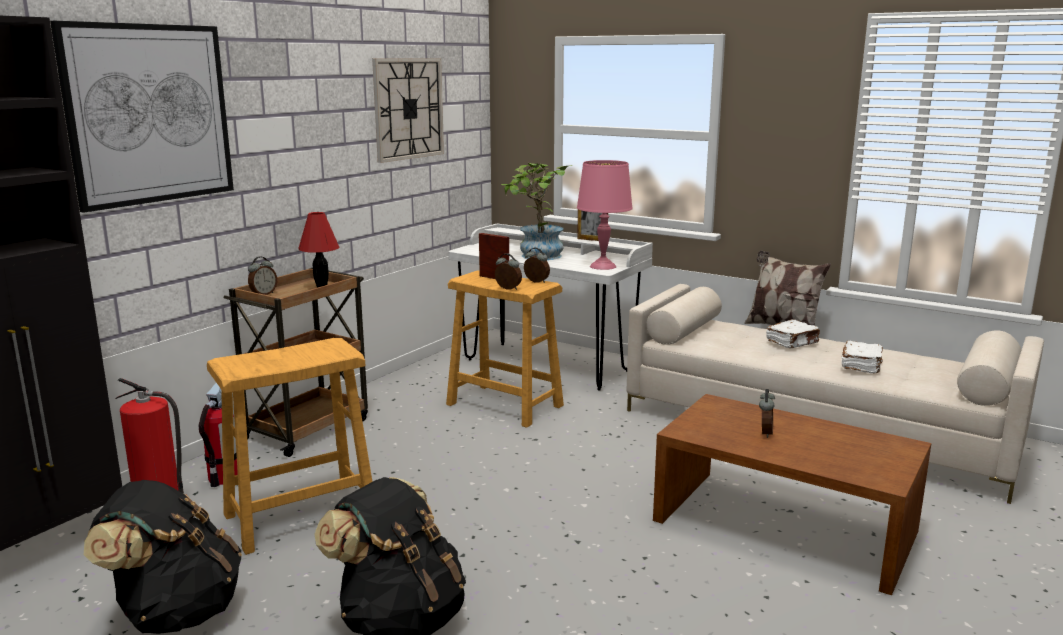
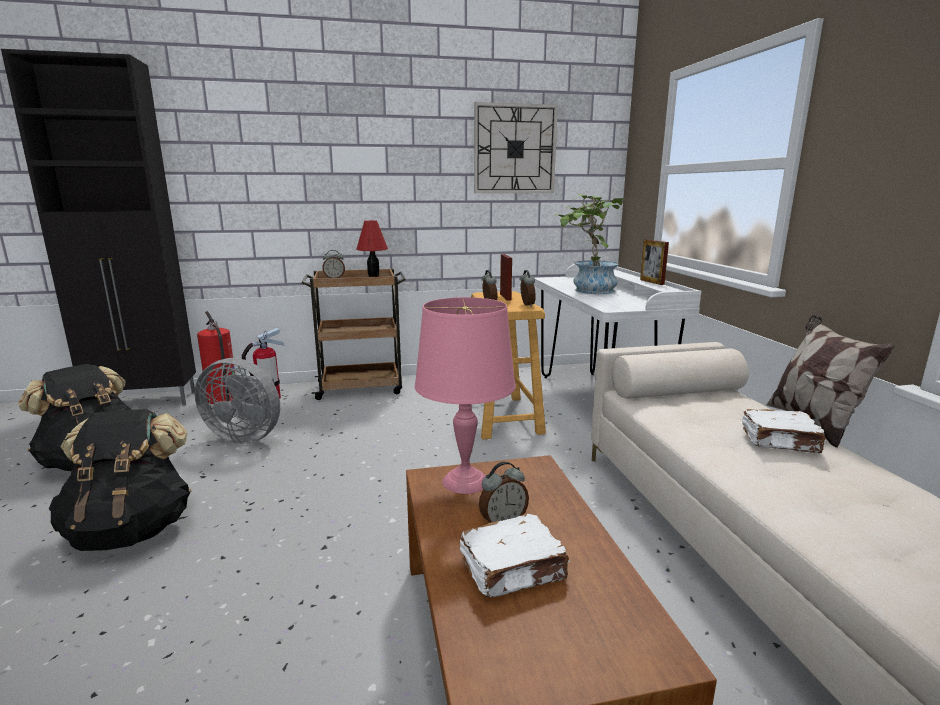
camera: 45 degrees right, 0 degrees up
picture [50,21,234,212] -> none
beige stool [207,338,372,555] -> grey fan [195,358,280,444]
pink table lamp [577,160,633,270] -> pink table lamp moved to [415,297,516,494]
white book [842,341,883,373] -> white book moved to [460,514,570,597]

